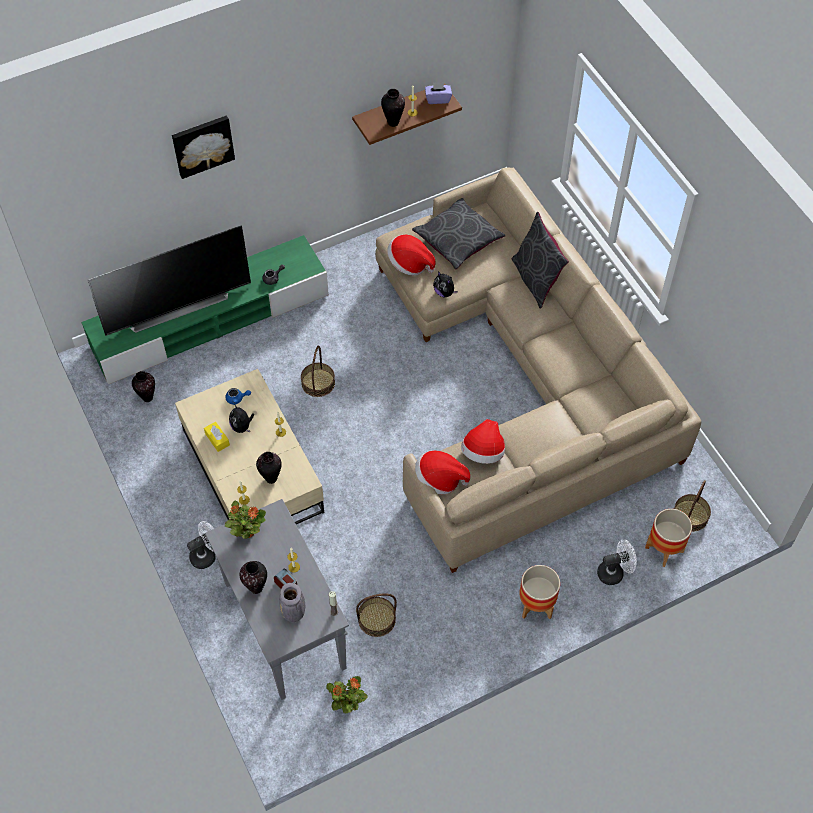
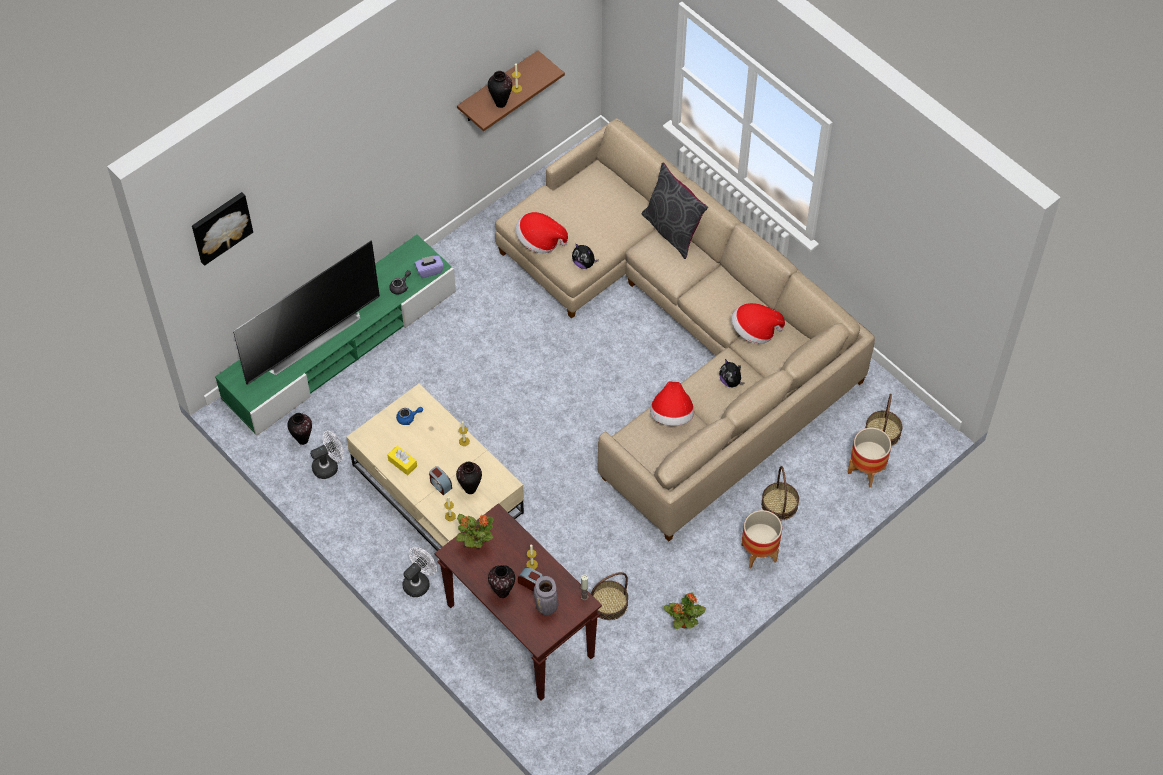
camera: 15 degrees left, 0 degrees up
picture [172,115,235,179] -> picture moved to [192,192,253,266]
grey console table [205,499,349,700] -> brown console table [434,503,602,701]
plush toy [229,405,254,433] -> plush toy moved to [719,359,744,387]
basket [301,346,335,397] -> basket moved to [761,466,799,520]
potted plant [327,676,368,714] -> potted plant moved to [664,592,706,629]
grey pillow [412,198,506,269] -> none
hat [415,450,470,494] -> hat moved to [732,303,785,344]
purple tissue box [425,82,452,104] -> purple tissue box moved to [415,255,444,278]
white fan [597,539,637,585] -> white fan moved to [310,430,344,479]
none -> alarm clock [429,466,452,495]

